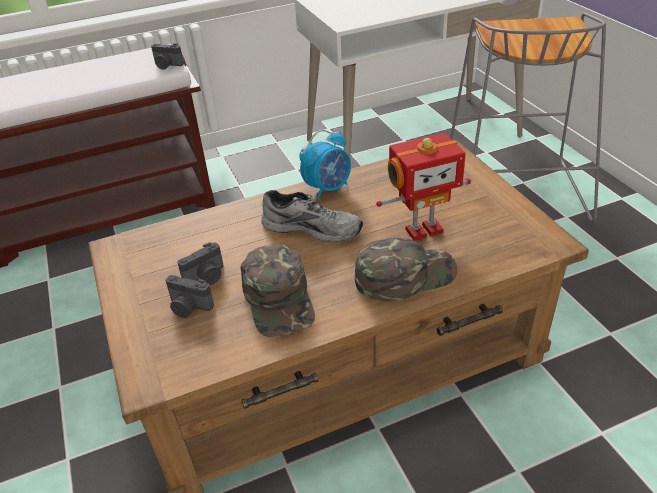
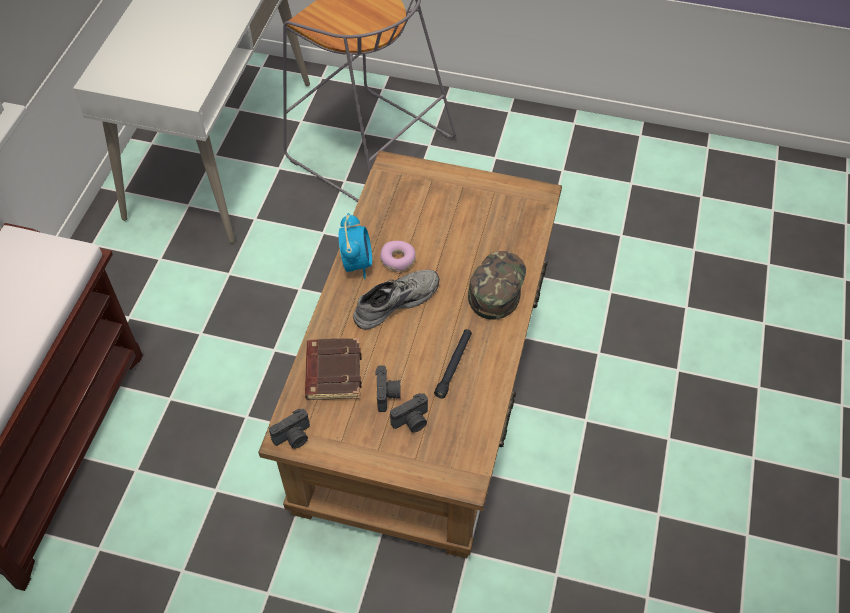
camera: 55 degrees left, 15 degrees up
camera [151,43,184,70] -> camera moved to [269,409,310,449]
green cap [240,244,315,337] -> black flashlight [434,329,472,398]
toy robot [376,133,471,241] -> none
none -> brown book [305,338,362,400]
none -> donut [380,241,416,272]

